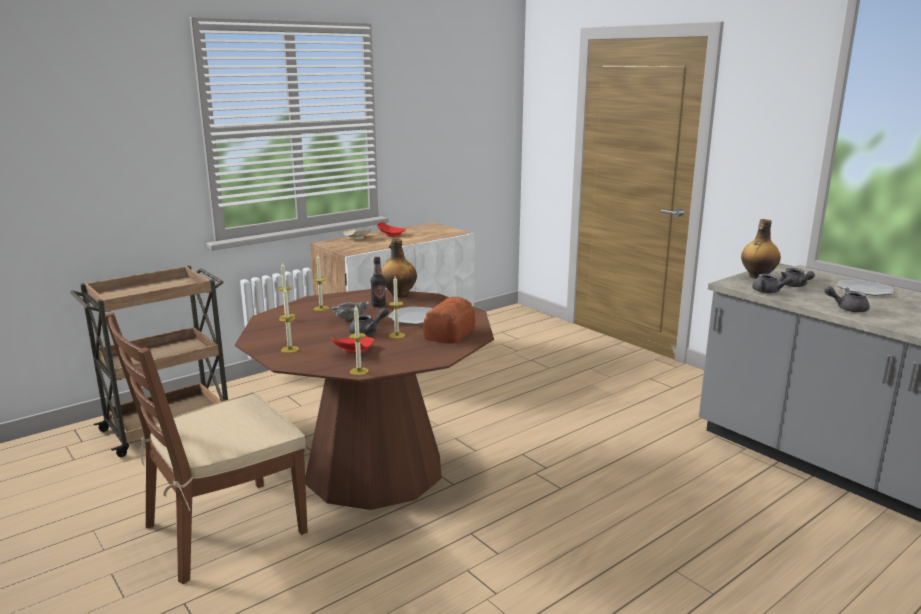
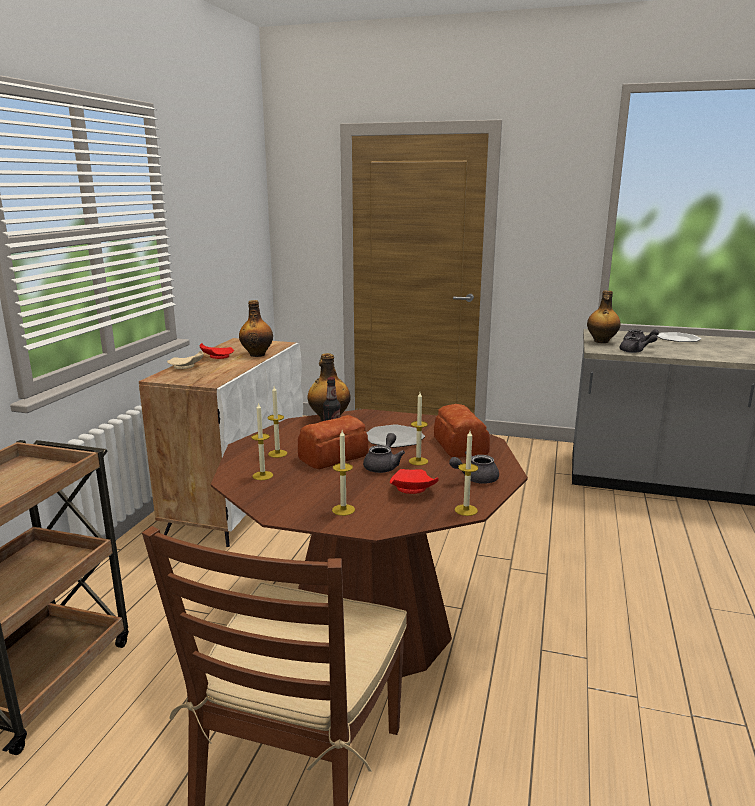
camera: 35 degrees left, 0 degrees up
grey bowl [332,301,369,320] -> bread [298,415,369,469]
grey teapot [824,286,870,312] -> grey teapot moved to [449,452,499,484]
none -> bottle [239,300,273,357]

